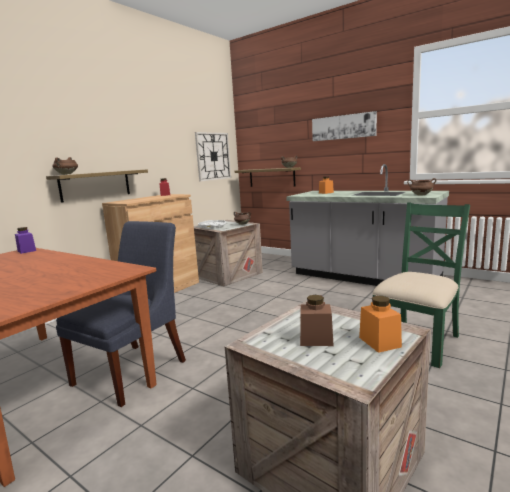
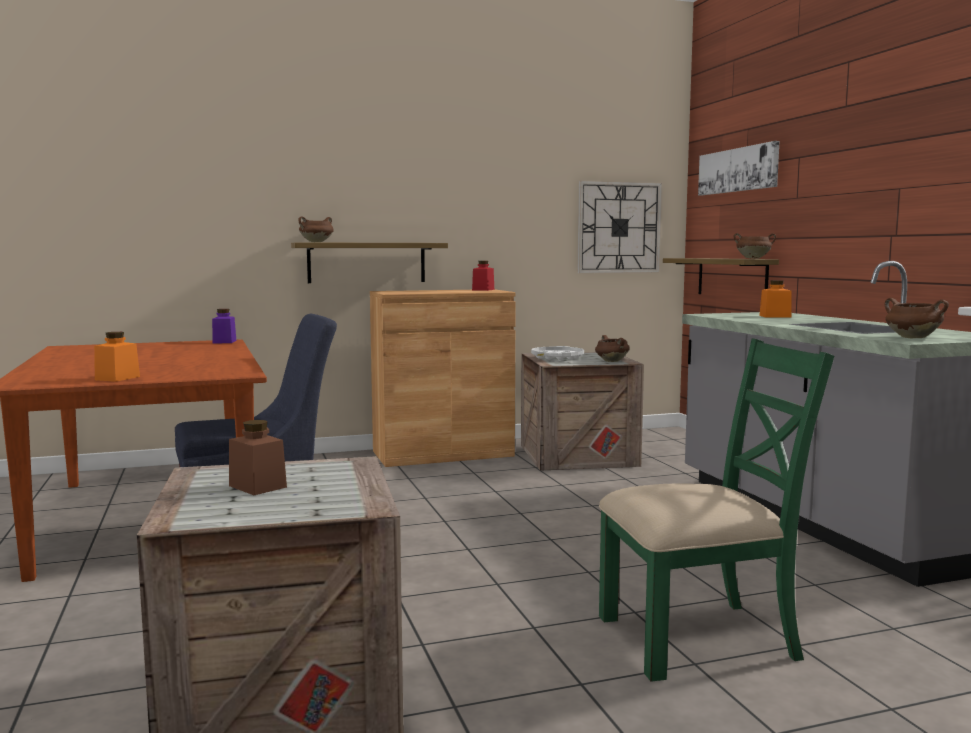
camera: 35 degrees right, 5 degrees down
picture [312,111,377,141] -> picture moved to [698,141,779,195]
orange jar [359,296,402,353] -> orange jar moved to [94,332,140,382]

